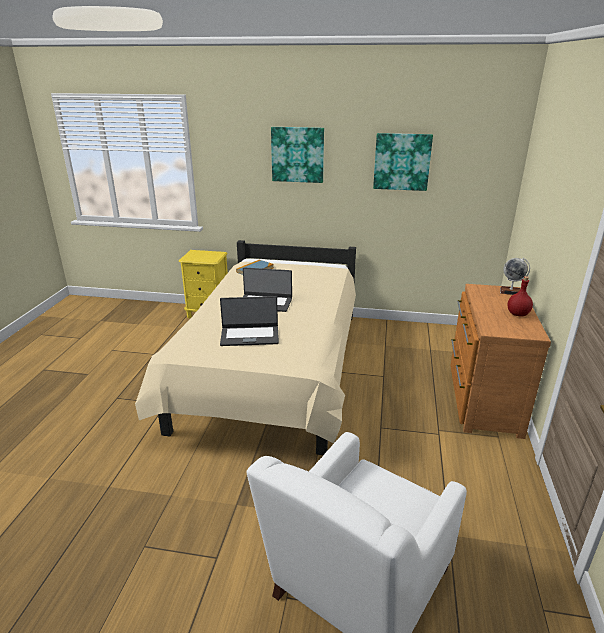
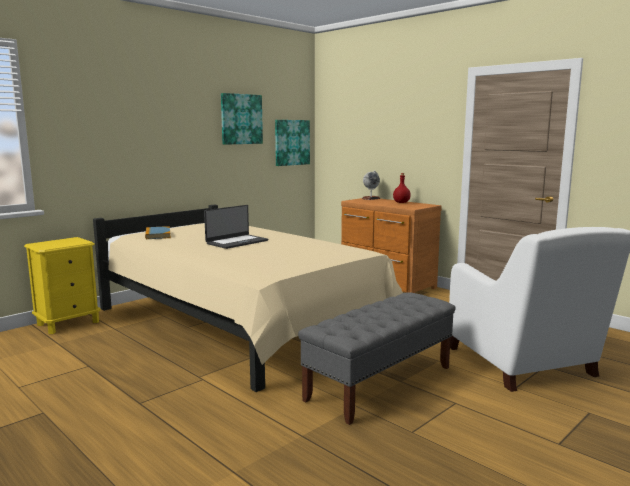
camera: 55 degrees left, 15 degrees down
laptop [220,296,279,346] -> none
picture [271,127,324,183] -> picture moved to [275,120,310,166]
none -> grey bench [298,292,456,425]

